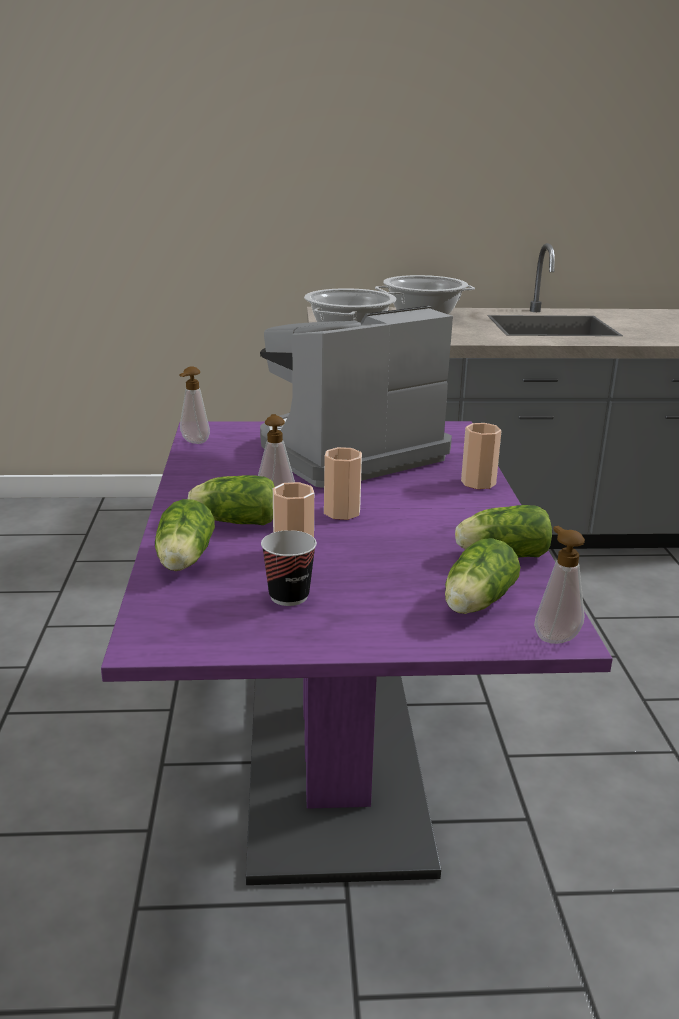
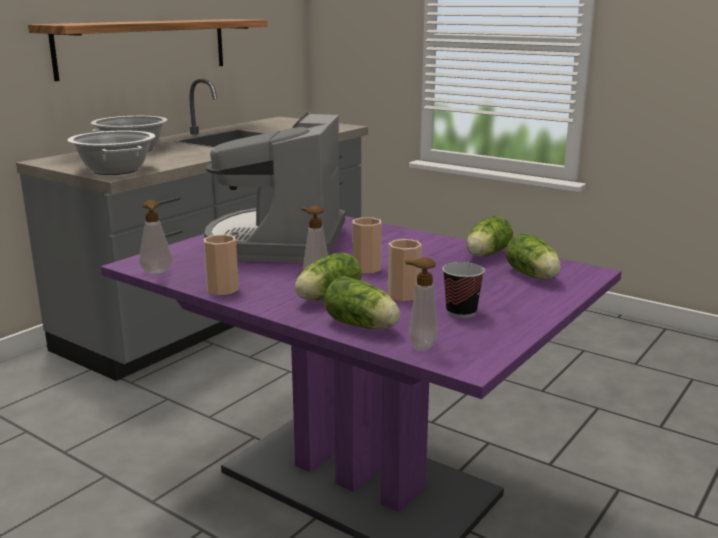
camera: 50 degrees left, 5 degrees down
cup [461,423,502,489] -> cup moved to [204,234,239,296]
soap dispenser [534,526,585,644] -> soap dispenser moved to [405,257,437,351]
none -> shelf [28,19,268,81]

